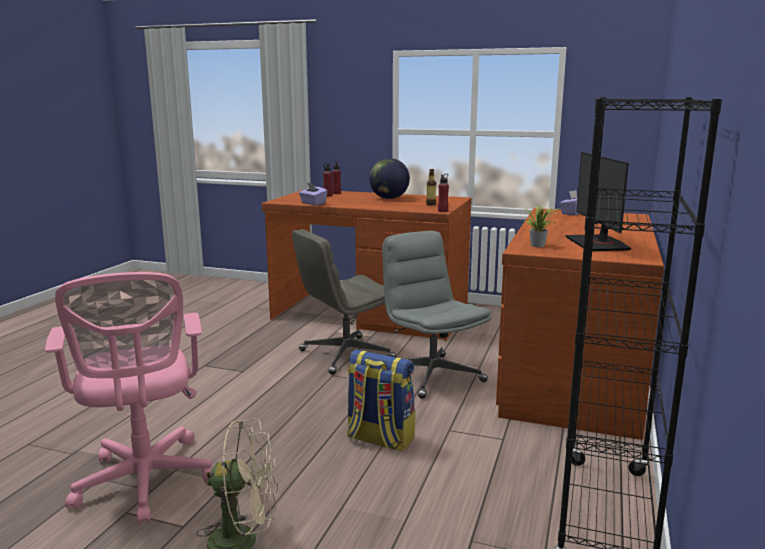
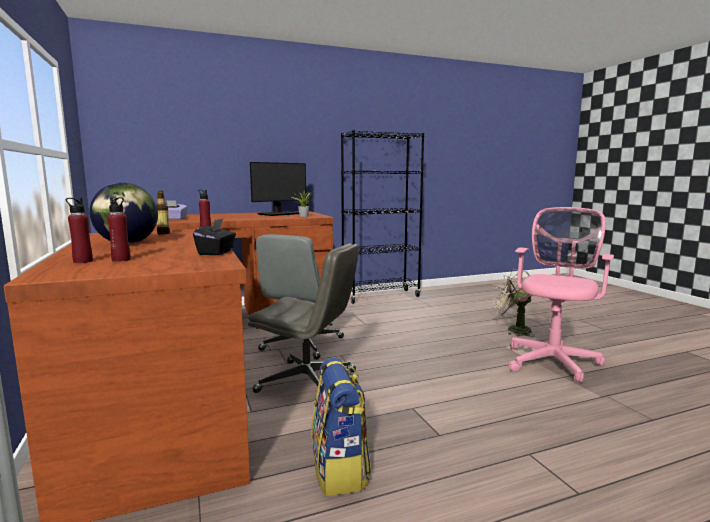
camera: 130 degrees left, 5 degrees down
purple tissue box [299,183,328,205] -> black tissue box [193,218,236,255]
backpack [347,349,415,452] -> backpack moved to [311,358,372,496]

